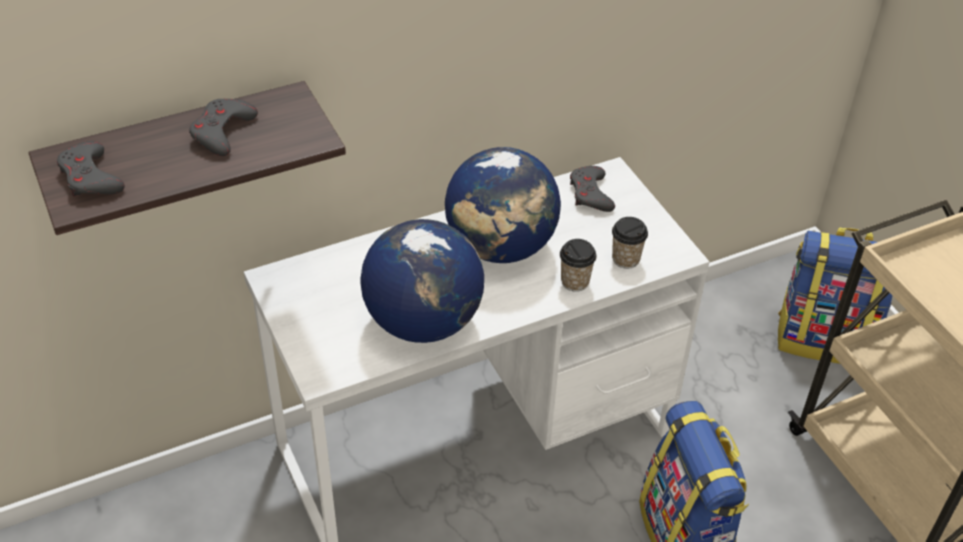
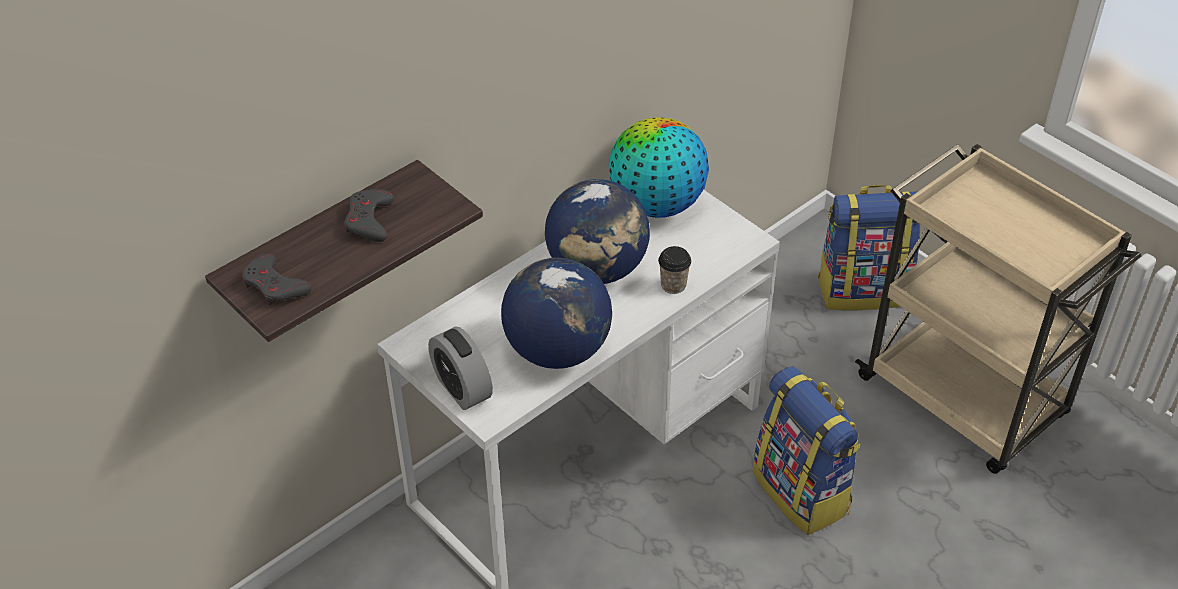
camera: 15 degrees left, 0 degrees up
grey game controller [570,166,615,212] -> globe [609,117,709,218]
cup [612,217,648,269] -> none
none -> alarm clock [428,326,493,410]

